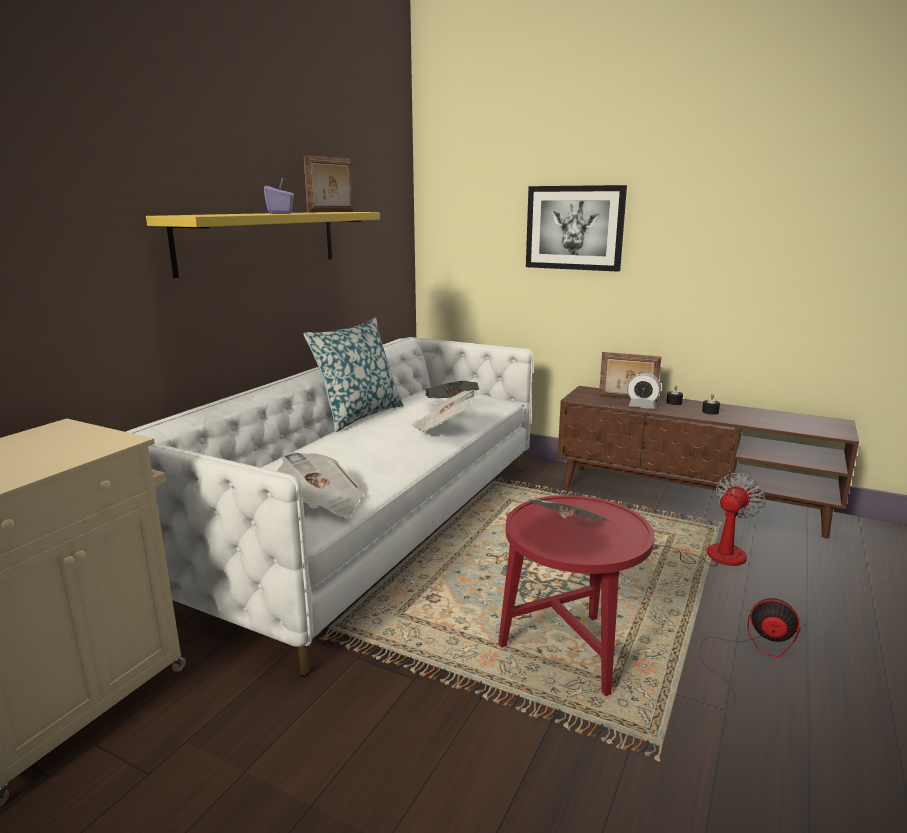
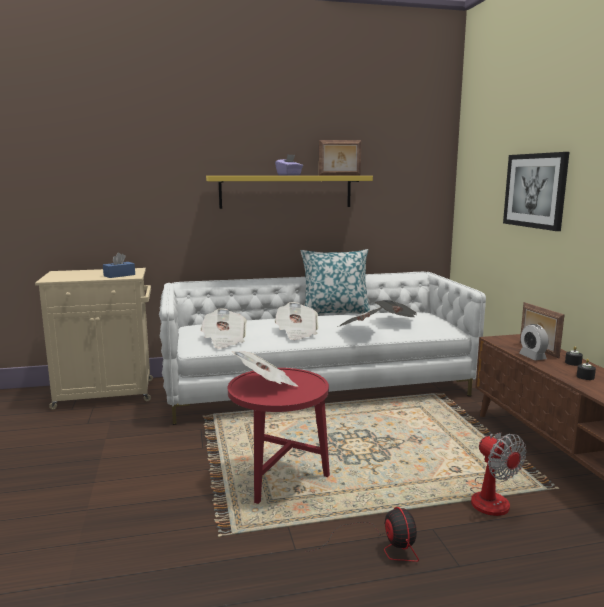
camera: 50 degrees right, 5 degrees down
fan [665,473,766,567] -> fan turned 60 degrees clockwise [470,433,526,516]
none -> blue tissue box [103,253,135,278]
none -> newspaper [274,302,318,340]

